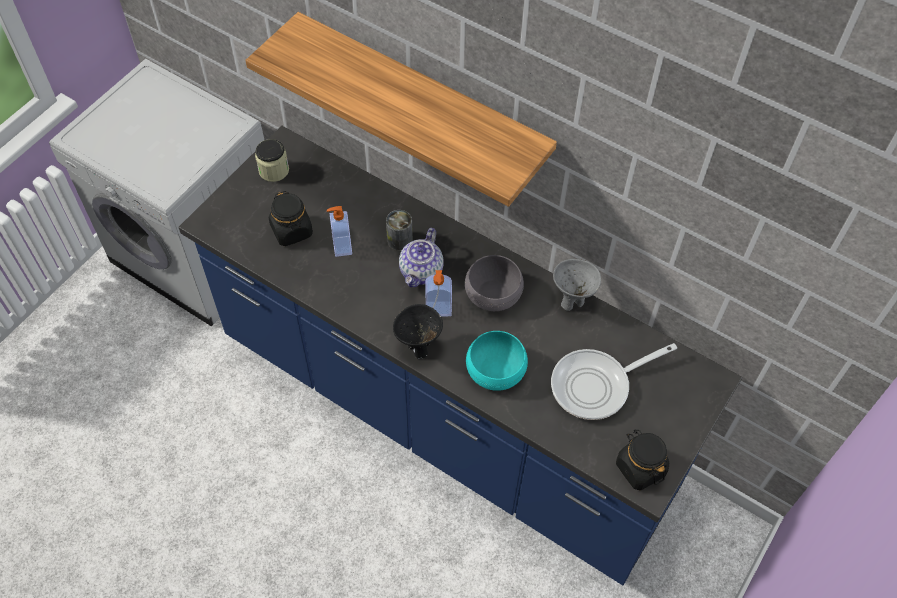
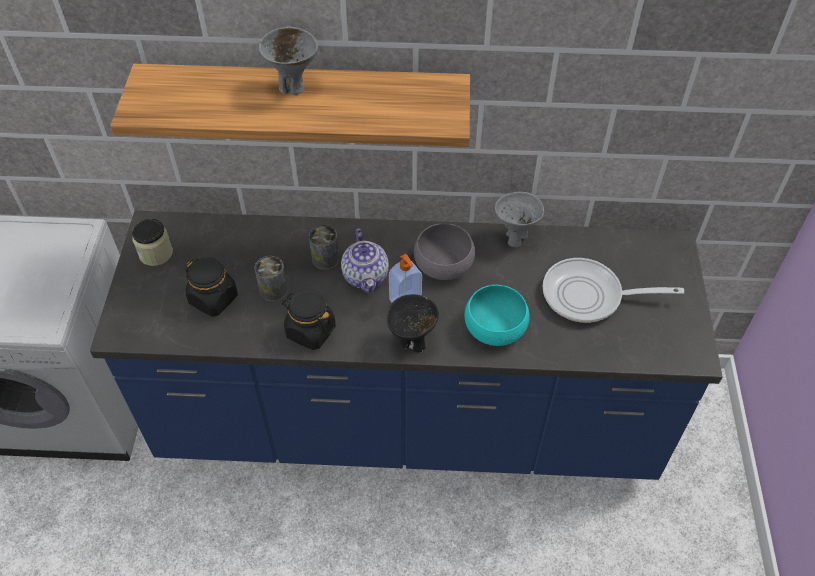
camera: 30 degrees left, 5 degrees down
soap dispenser [327,206,352,257] -> can [254,256,288,301]
frying pan [551,343,677,420] -> frying pan turned 60 degrees clockwise [543,258,684,323]
black jar [616,430,669,490] -> black jar moved to [282,290,336,350]
none -> grey bowl [259,27,318,95]

